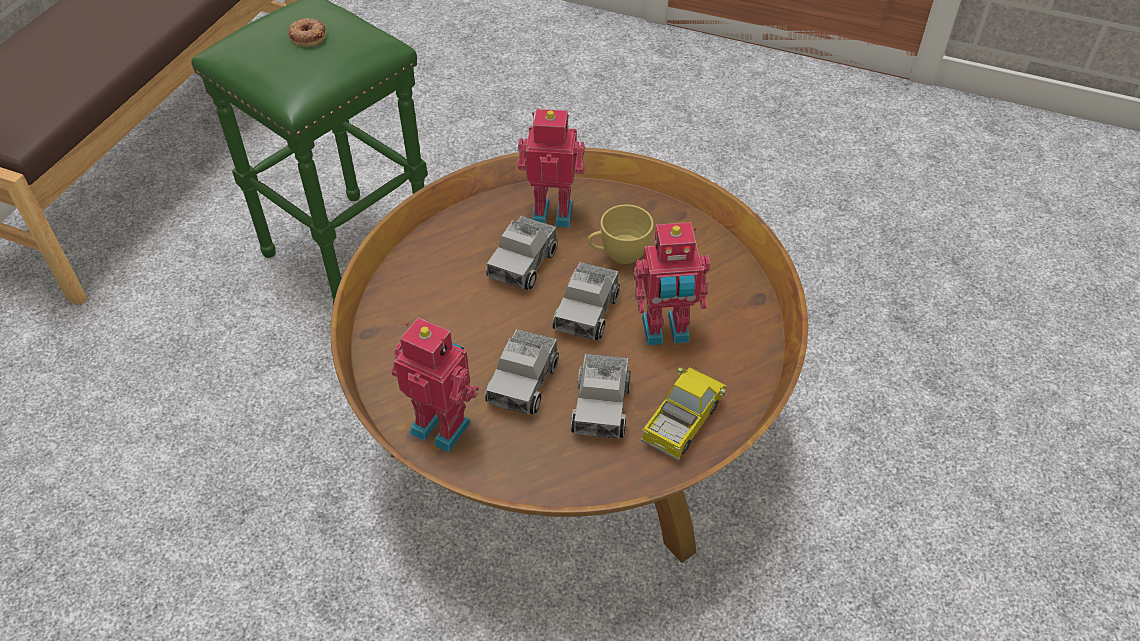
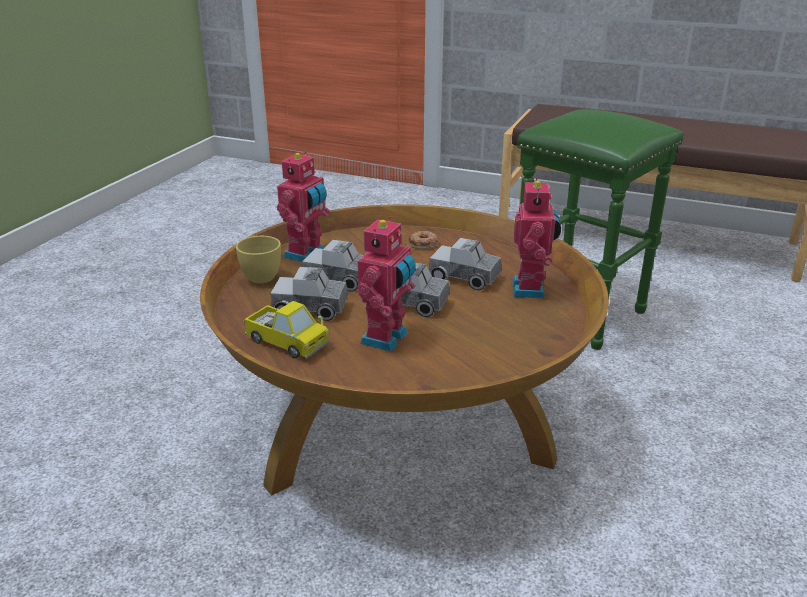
camera: 90 degrees right, 20 degrees down
donut [288,18,326,47] -> donut moved to [409,231,438,249]
yellow cup [588,205,654,264] -> yellow cup moved to [236,236,281,283]
toy robot [634,222,710,346] -> toy robot turned 150 degrees counterclockwise [357,216,416,352]

